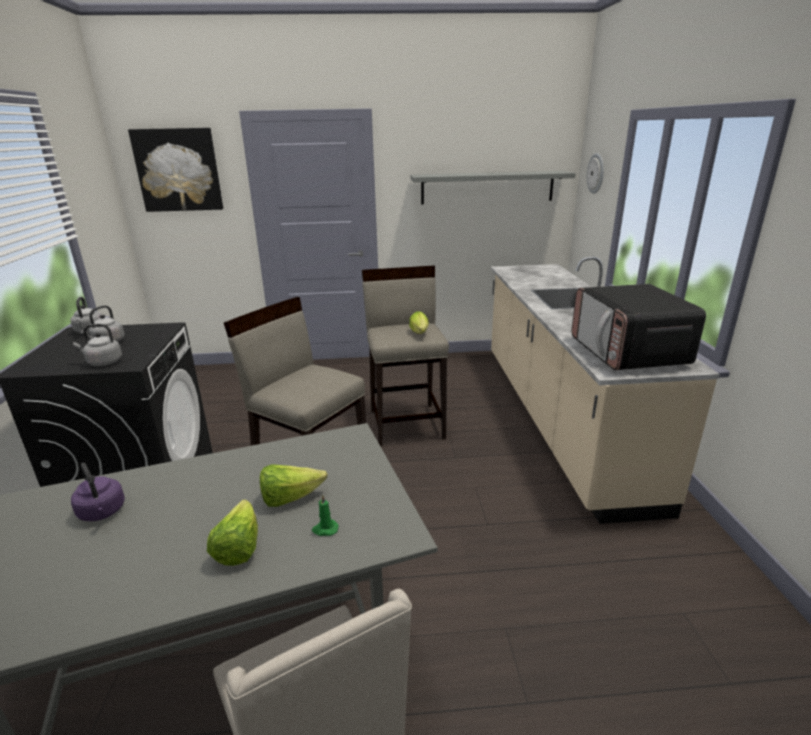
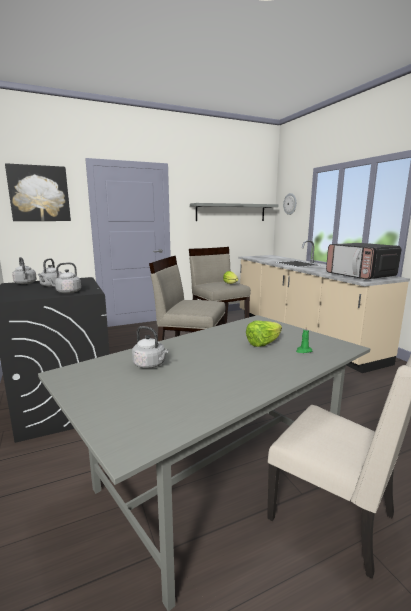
camera: 20 degrees left, 10 degrees down
purple kettle [71,463,125,521] -> grey kettle [132,326,169,368]
lettuce [207,499,258,566] -> none

